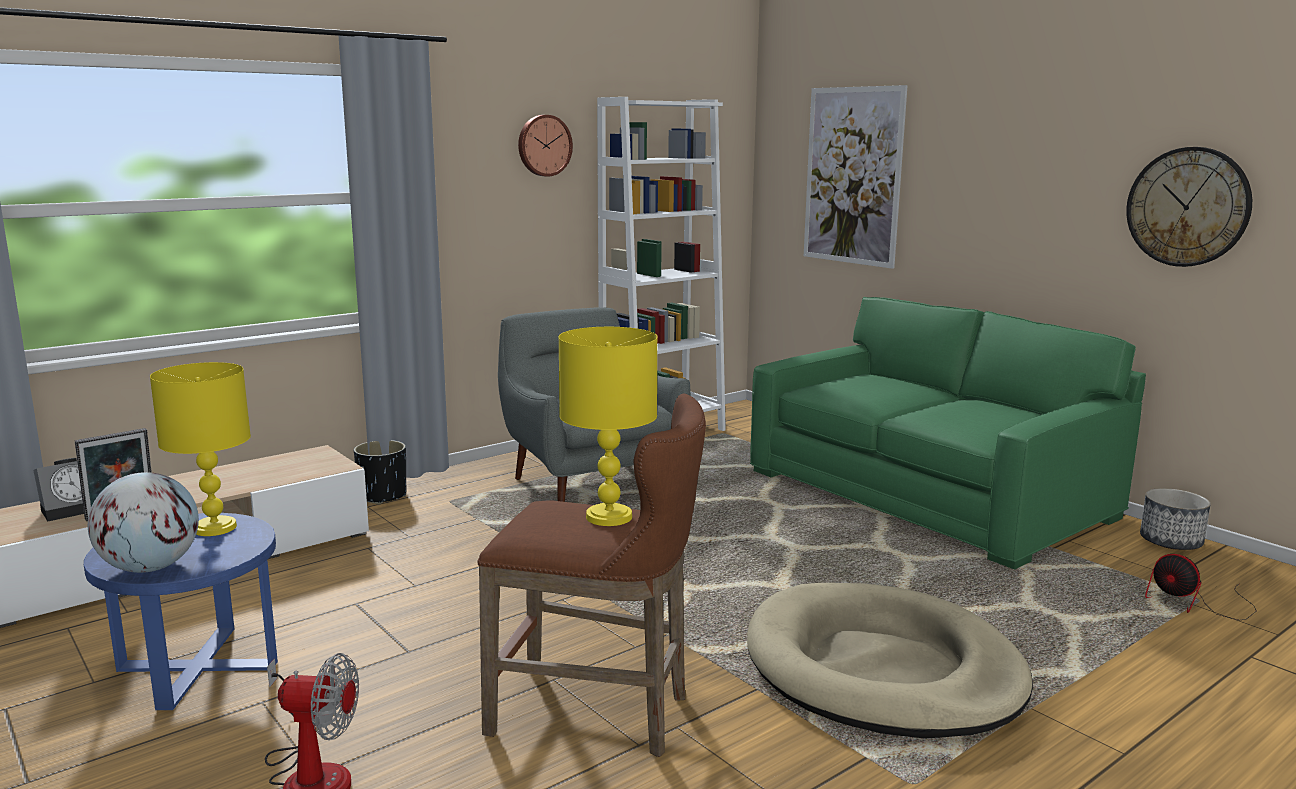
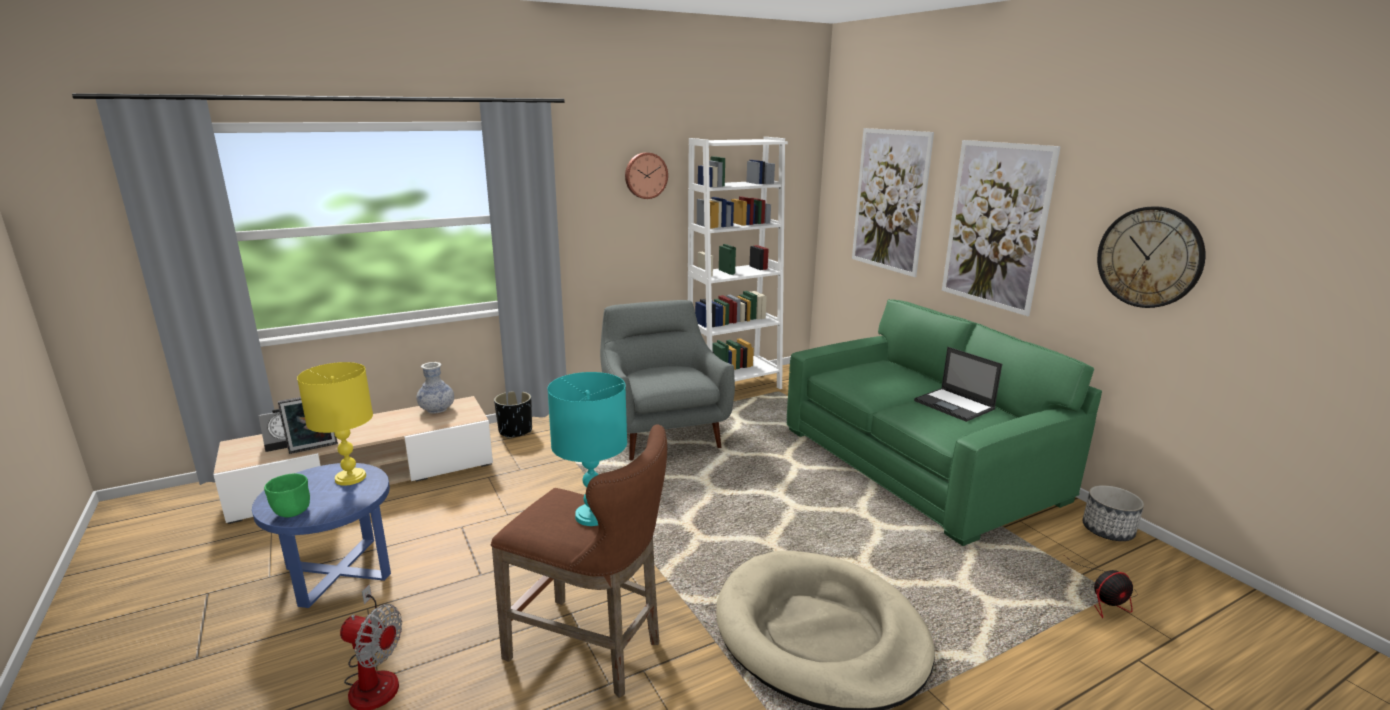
camera: 10 degrees right, 5 degrees up
globe [88,472,199,573] -> green bowl [264,473,310,517]
yellow table lamp [558,327,658,526] -> turquoise table lamp [547,372,627,526]
fan [1145,554,1256,620] -> fan turned 75 degrees counterclockwise [1064,555,1138,618]
none -> vase [416,362,454,414]
none -> laptop [914,347,1002,422]
none -> picture [942,140,1061,316]

